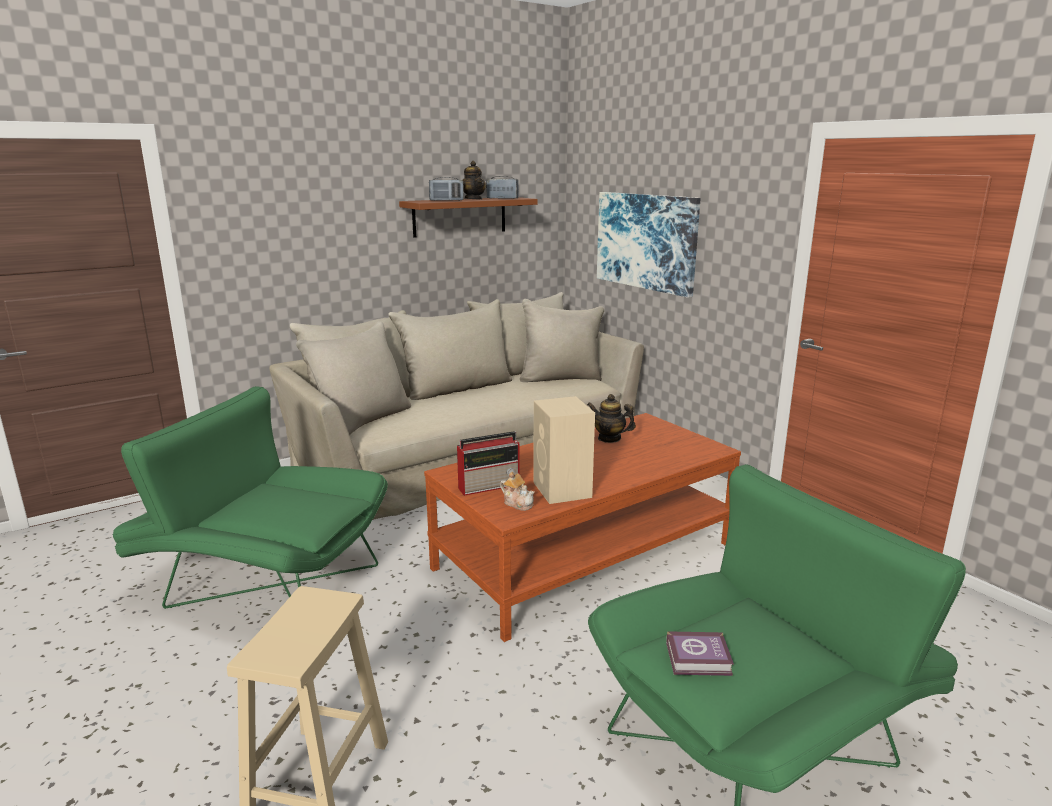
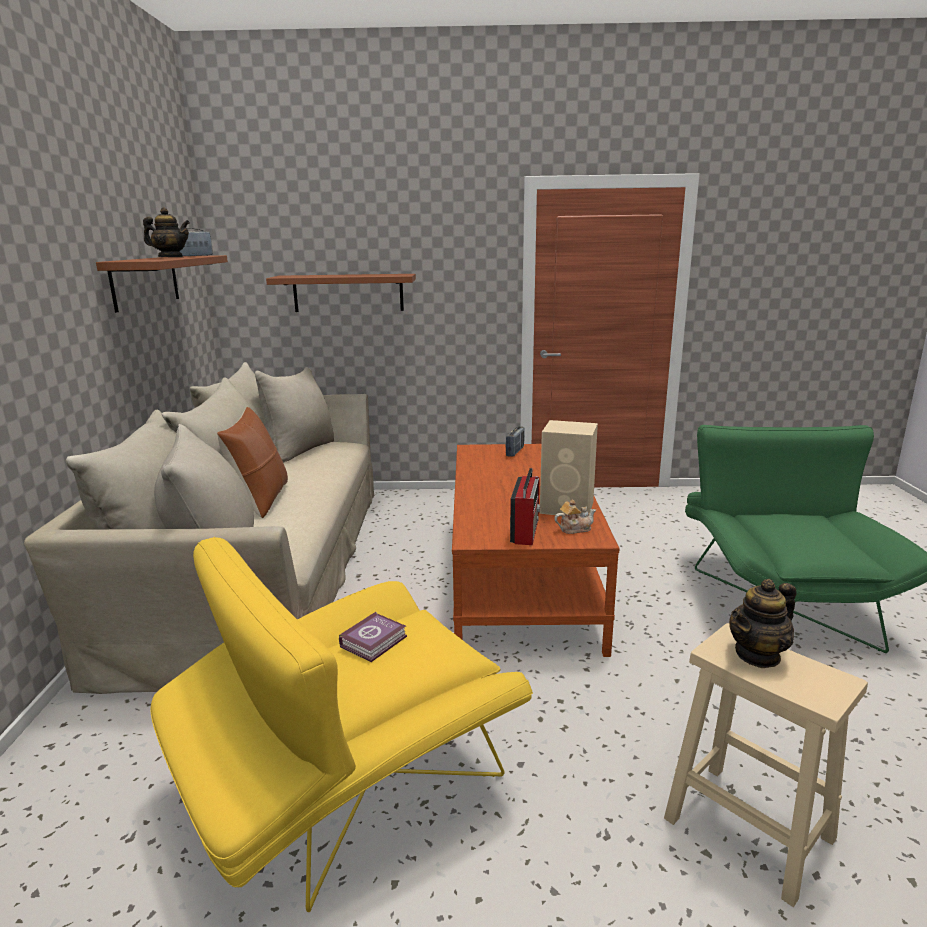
camera: 55 degrees left, 0 degrees up
green armchair [113,386,388,609] -> yellow armchair [150,537,533,912]
radio [429,177,464,201] -> radio moved to [506,426,525,457]
teapot [587,394,636,443] -> teapot moved to [729,579,796,668]
picture [597,192,700,298] -> brown shelf [266,274,416,312]
book [666,631,734,676] -> book moved to [339,612,407,662]
none -> brown pillow [217,407,288,518]

